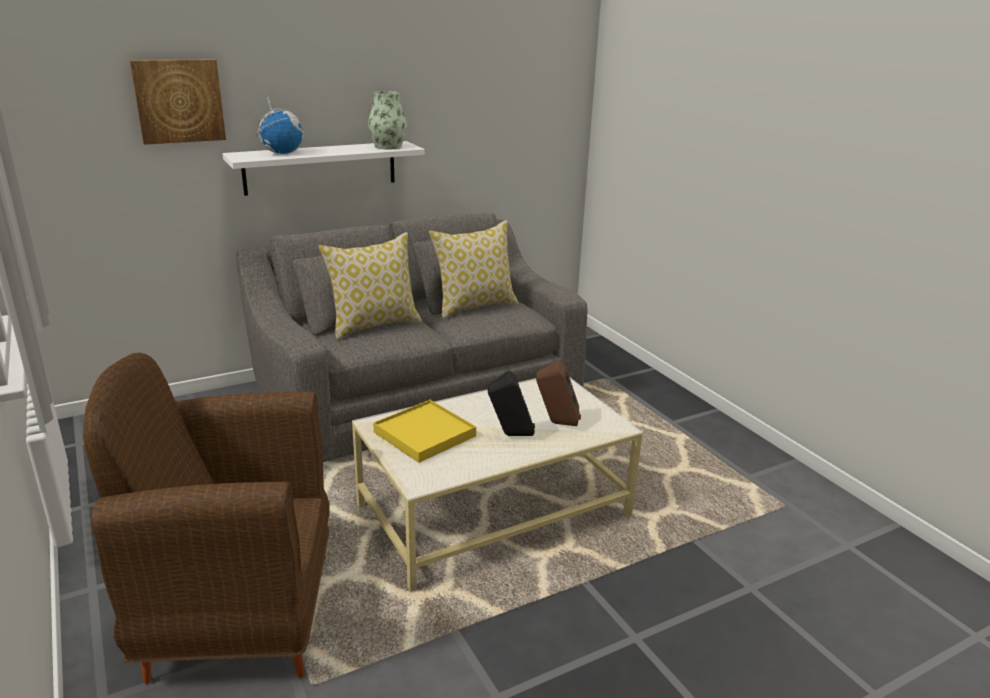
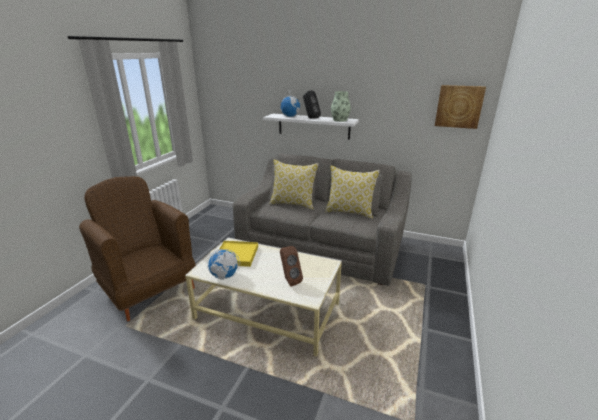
camera: 50 degrees right, 0 degrees up
picture [130,59,226,145] -> picture moved to [435,85,486,129]
black speaker [488,371,535,436] -> black speaker moved to [303,91,321,119]
none -> globe [207,249,240,280]

